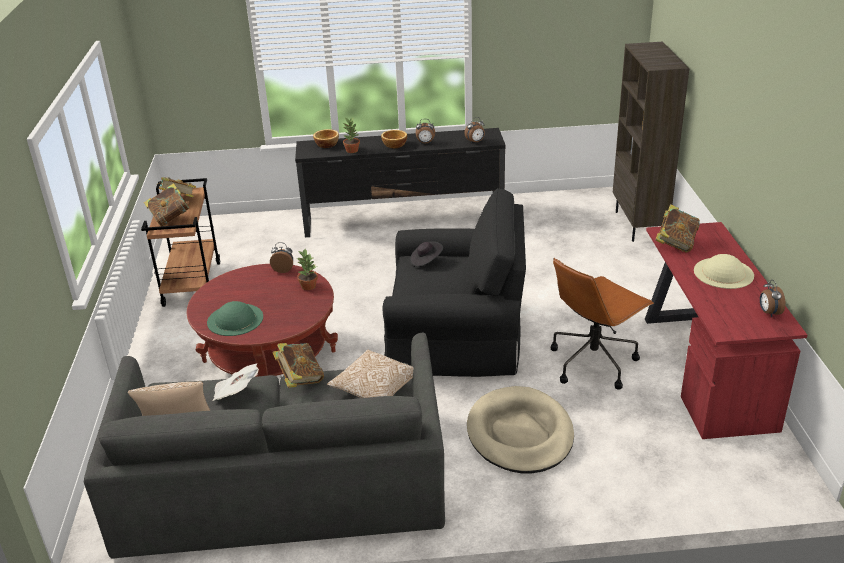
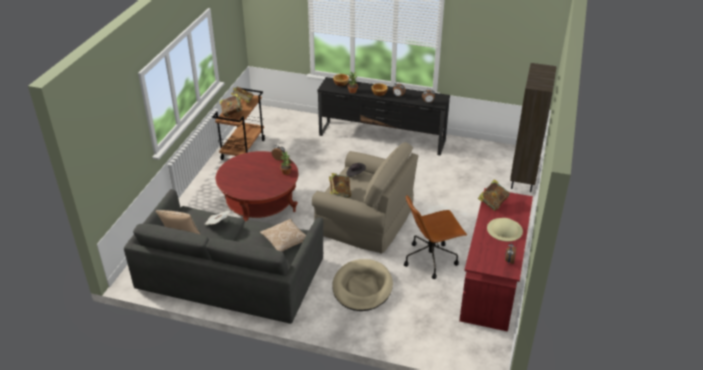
camera: 20 degrees right, 5 degrees up
green hat [207,301,263,336] -> none
book [272,343,324,388] -> book moved to [329,173,351,198]
black armchair [382,188,526,377] -> beige armchair [312,142,418,254]

